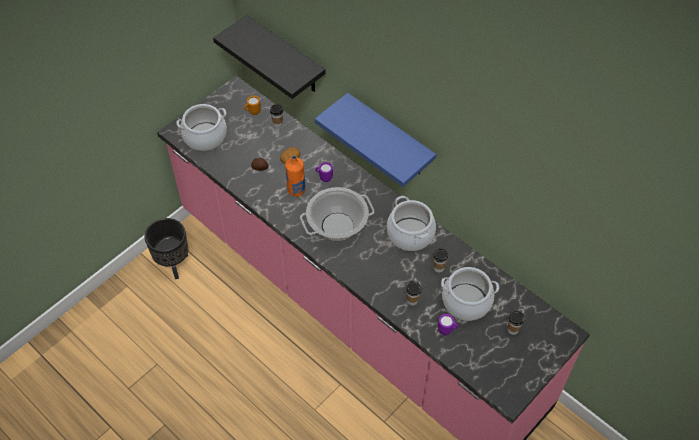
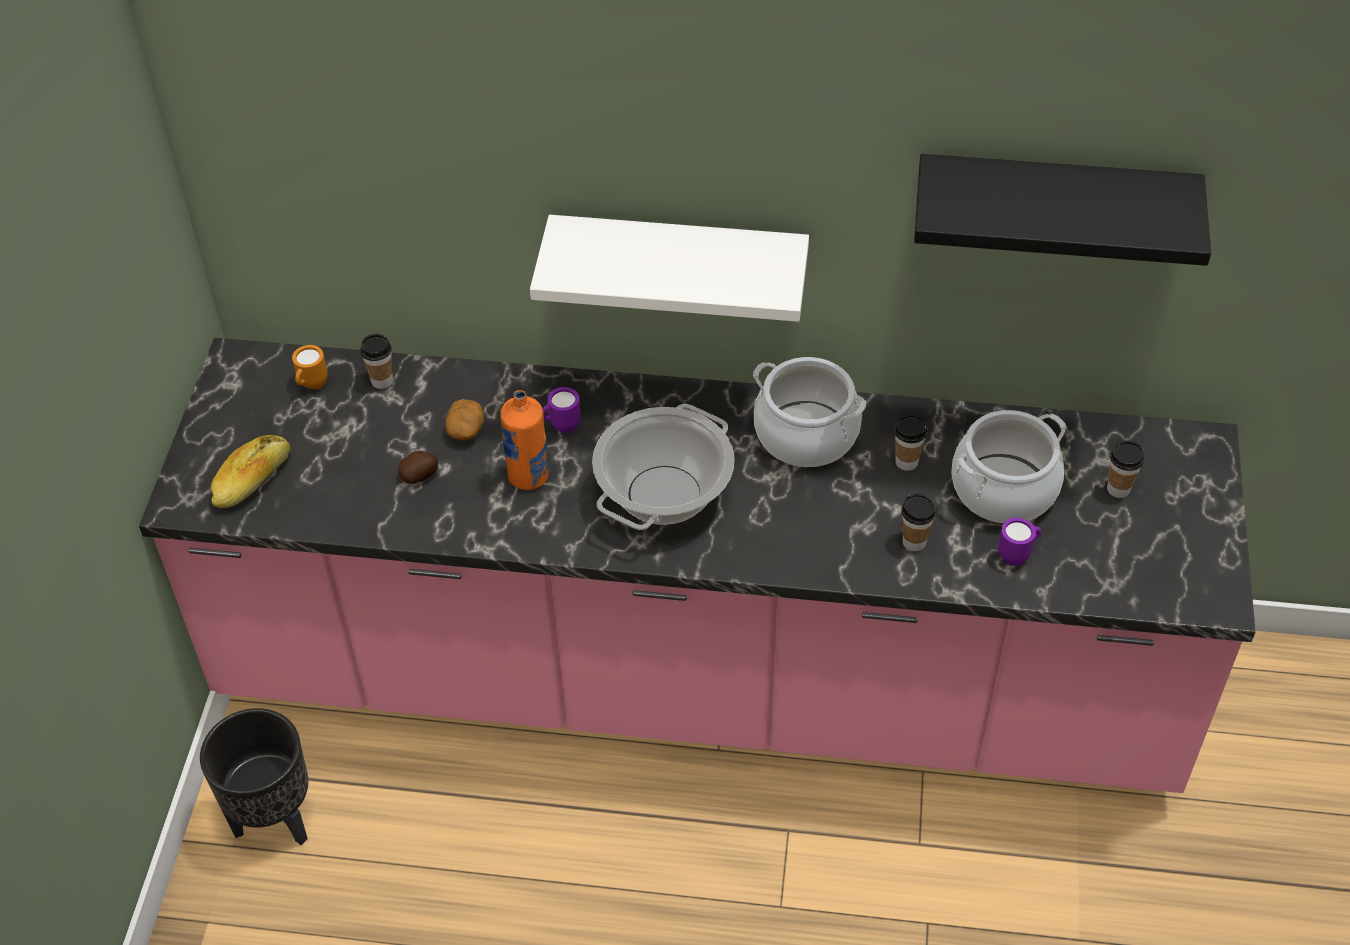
camera: 35 degrees left, 5 degrees down
cooking pot [176,104,227,151] -> bread [211,435,290,508]
black shelf [213,15,326,99] -> black shelf moved to [914,154,1211,266]
blue shelf [315,93,436,187] -> white shelf [530,215,809,322]

